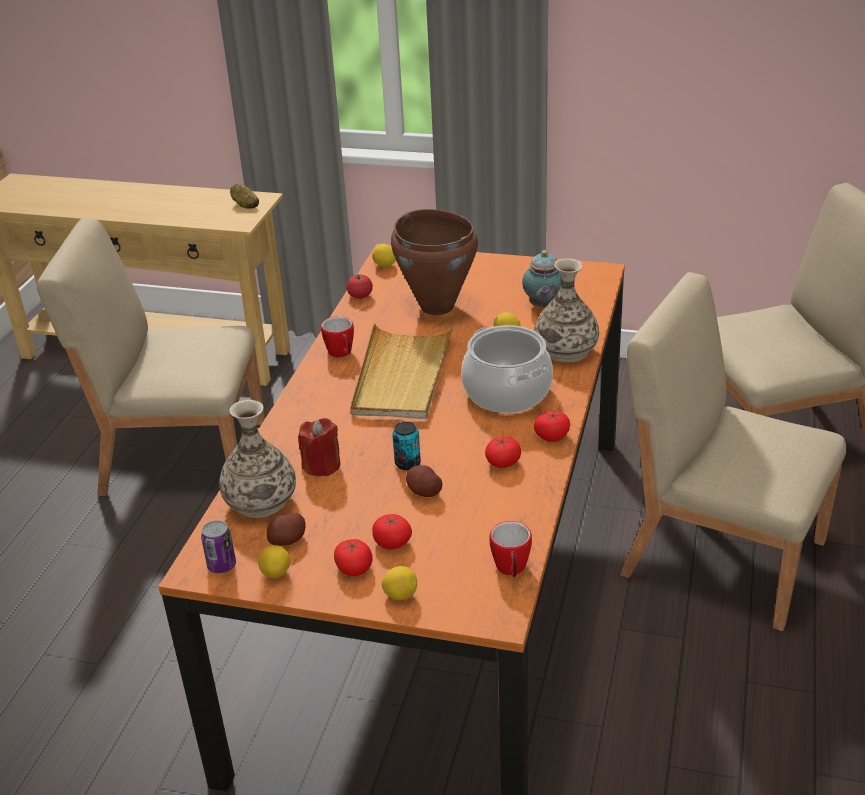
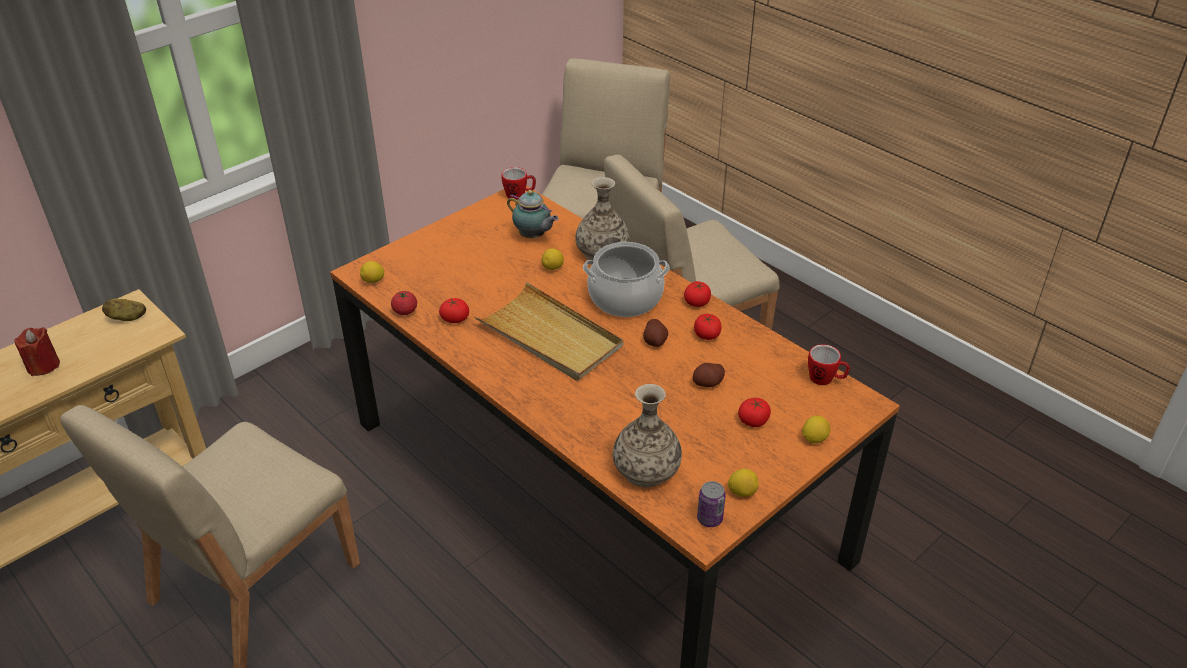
camera: 60 degrees left, 5 degrees up
potato [267,513,306,546] -> potato moved to [643,319,668,347]
red candle [298,418,341,476] -> red candle moved to [14,327,60,376]
mug [321,316,354,358] -> mug moved to [501,167,536,200]
tomato [334,539,373,576] -> tomato moved to [439,298,469,323]
brown cooking pot [391,209,478,315] -> none
can [392,422,421,470] -> none

